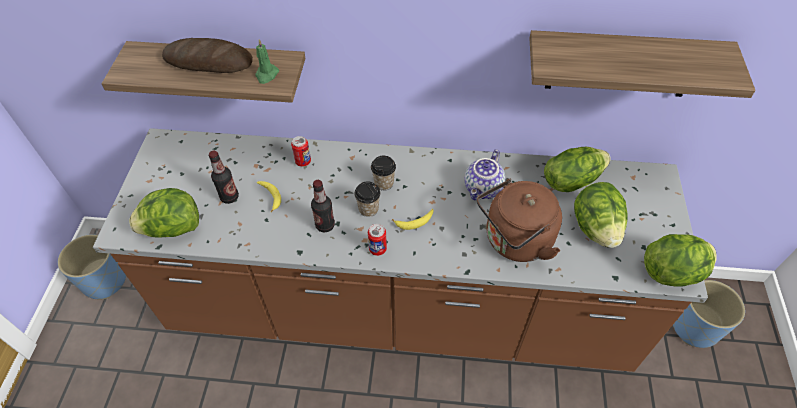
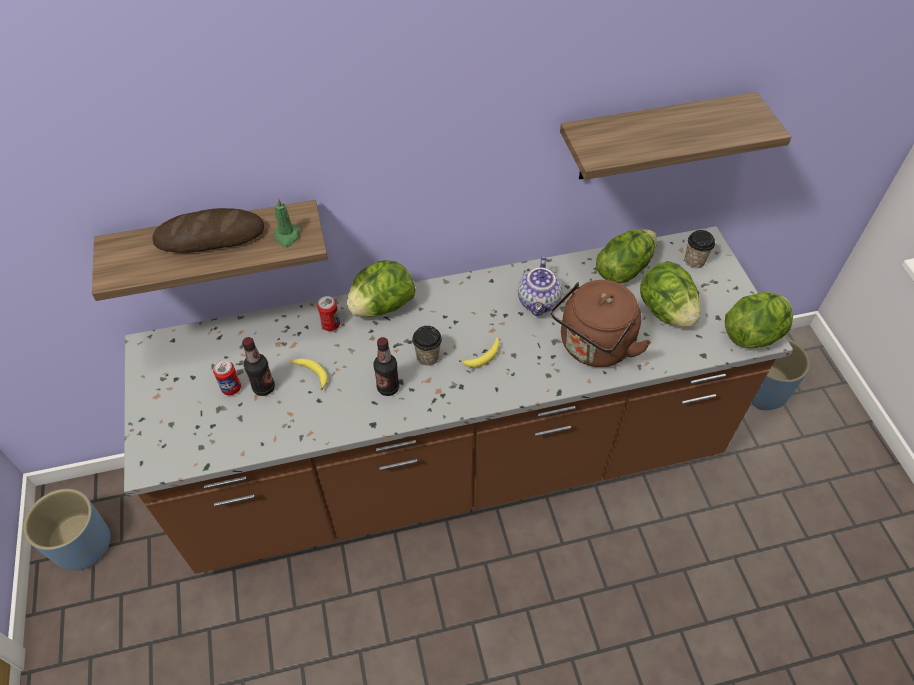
camera: 20 degrees left, 0 degrees up
lettuce [129,188,199,237] -> lettuce moved to [347,260,415,317]
can [368,224,387,256] -> can moved to [213,360,241,395]
cup [371,156,396,191] -> cup moved to [685,230,715,268]

